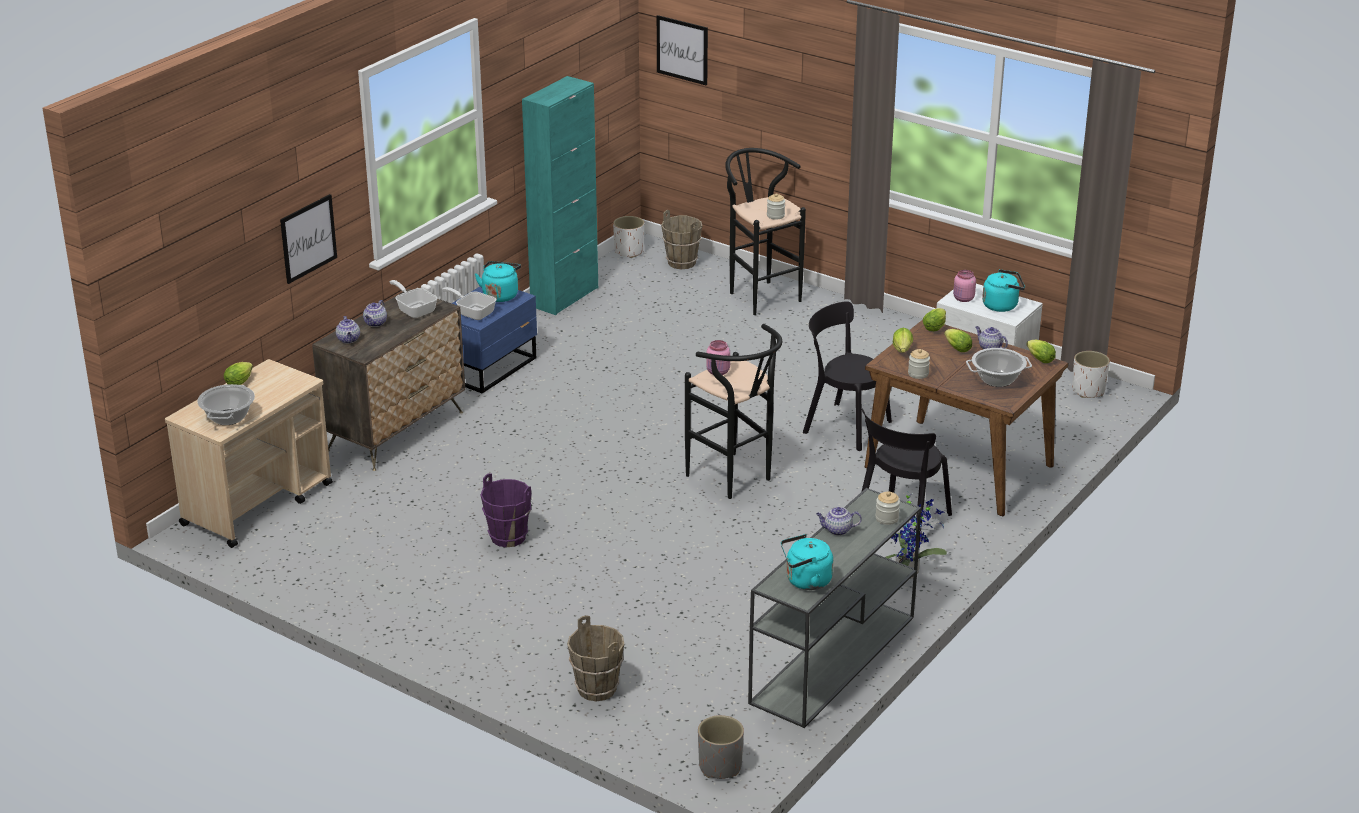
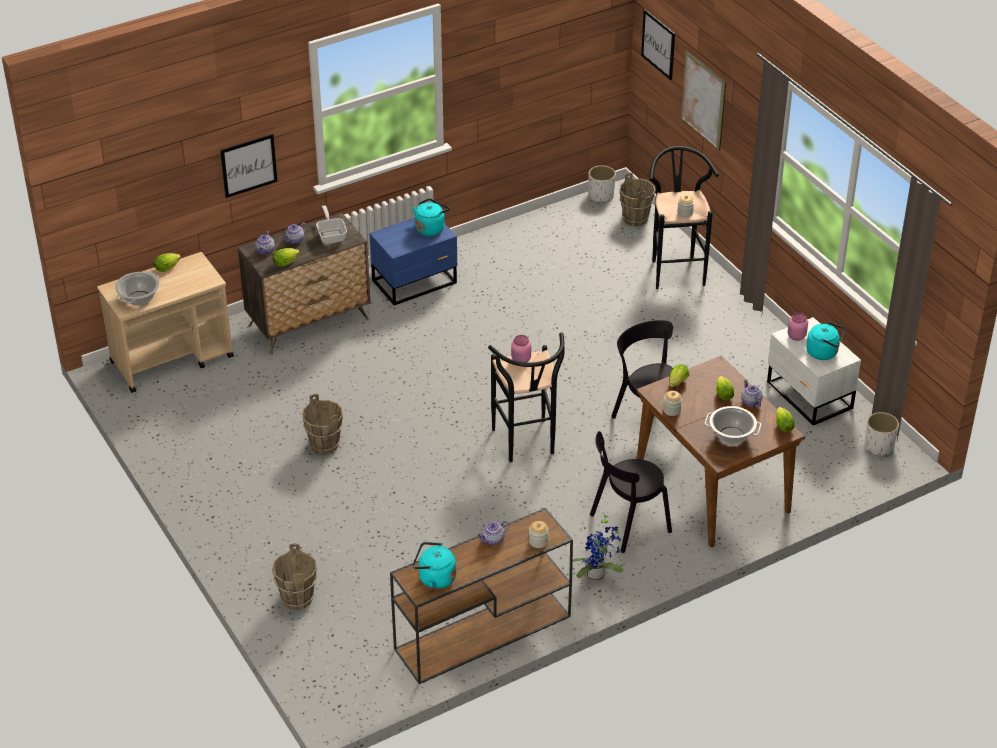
camera: 25 degrees right, 10 degrees up
frying pan [442,287,496,320] -> none
purple bucket [480,473,531,547] -> brown bucket [302,394,343,455]
turquoise cabinet [522,76,598,315] -> none
grey planter [698,715,744,779] -> none
grey console table [748,488,921,728] -> brown console table [390,508,573,684]
teapot [816,507,862,536] -> teapot turned 60 degrees counterclockwise [477,521,509,545]
lettuce [923,308,946,331] -> lettuce moved to [273,248,300,267]
none -> picture [681,50,726,151]

